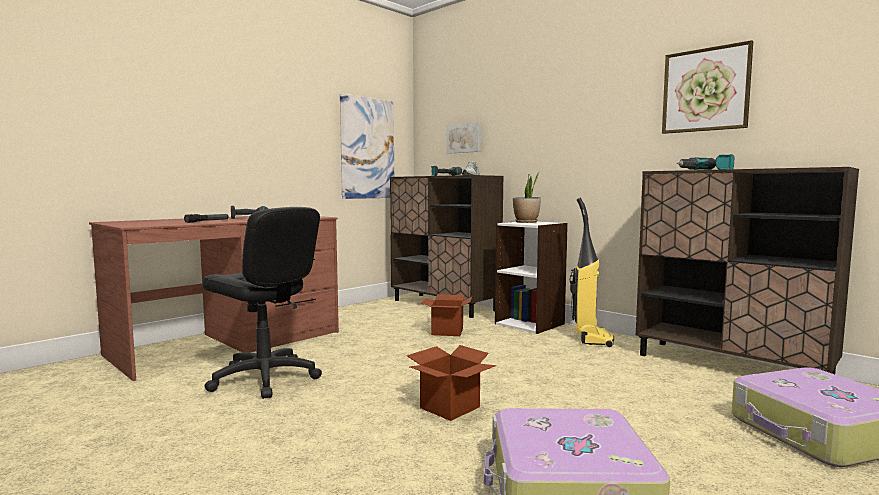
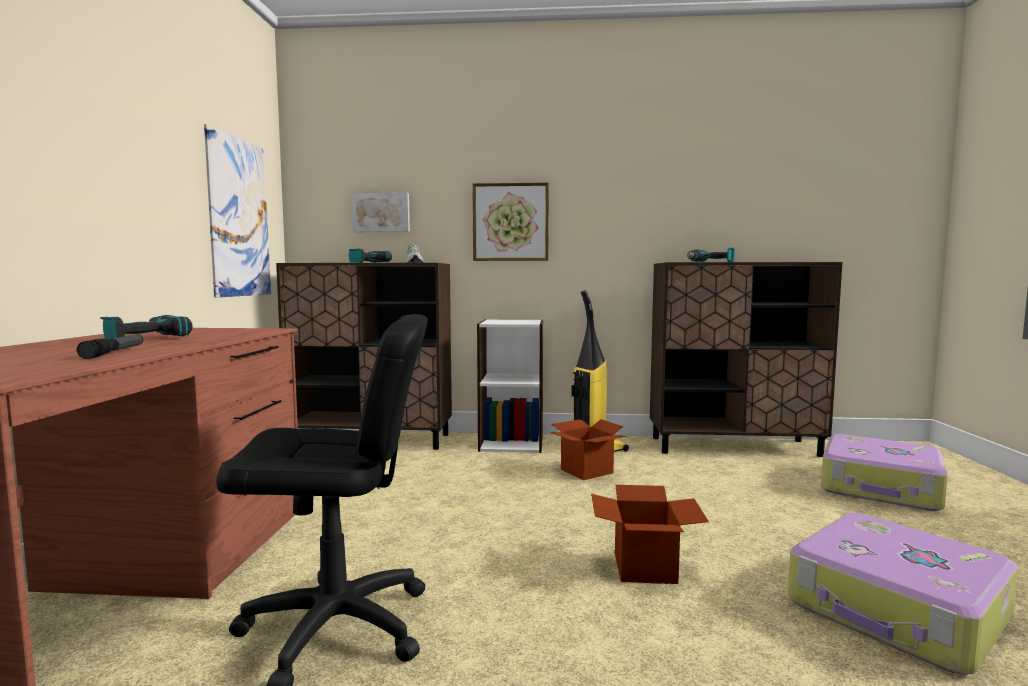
camera: 40 degrees left, 0 degrees up
cardboard box [421,294,472,336] -> cardboard box moved to [550,419,626,480]
potted plant [513,171,541,223] -> none
picture [662,40,753,134] -> picture moved to [472,183,549,261]

